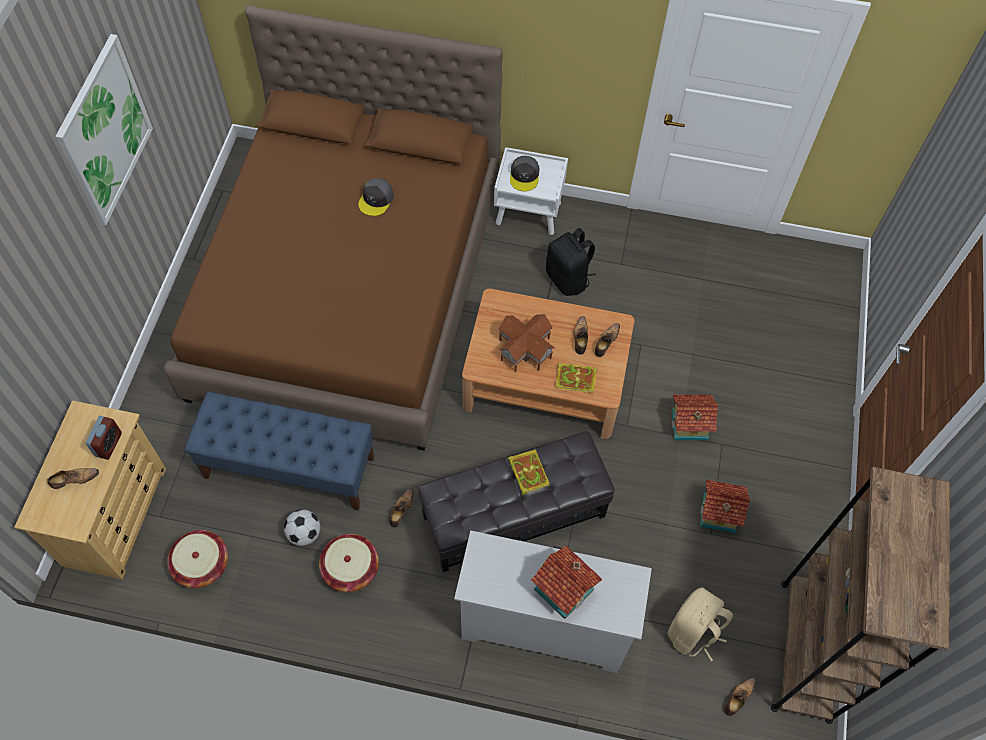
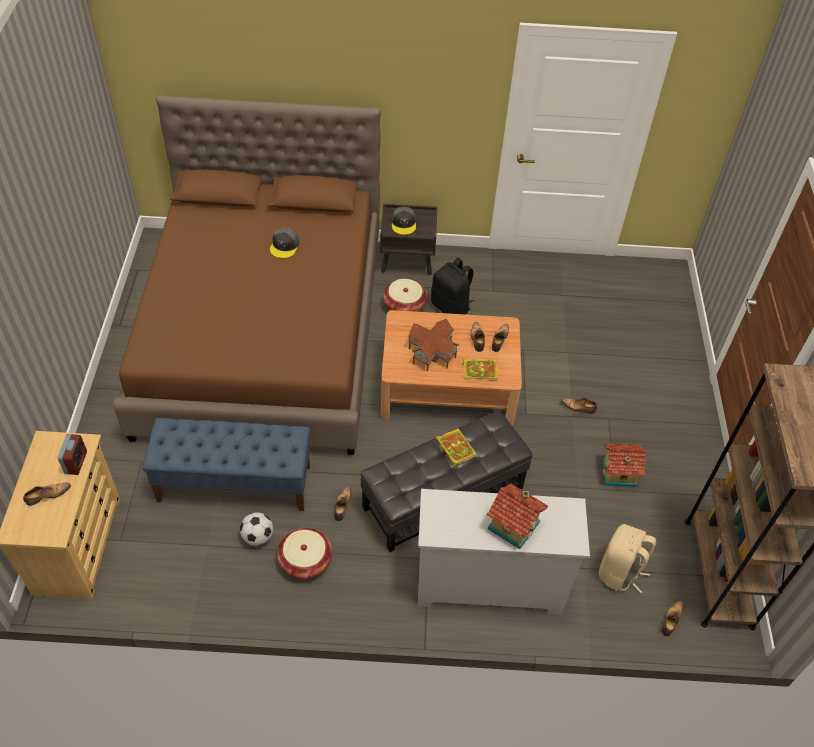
camera: 10 degrees left, 10 degrees down
picture [55,34,153,226] -> none
basket [167,530,228,588] -> basket moved to [383,279,427,312]
white nightstand [494,147,568,235] -> brown nightstand [380,204,438,275]
toy house [672,395,718,440] -> shoe [561,398,597,414]

